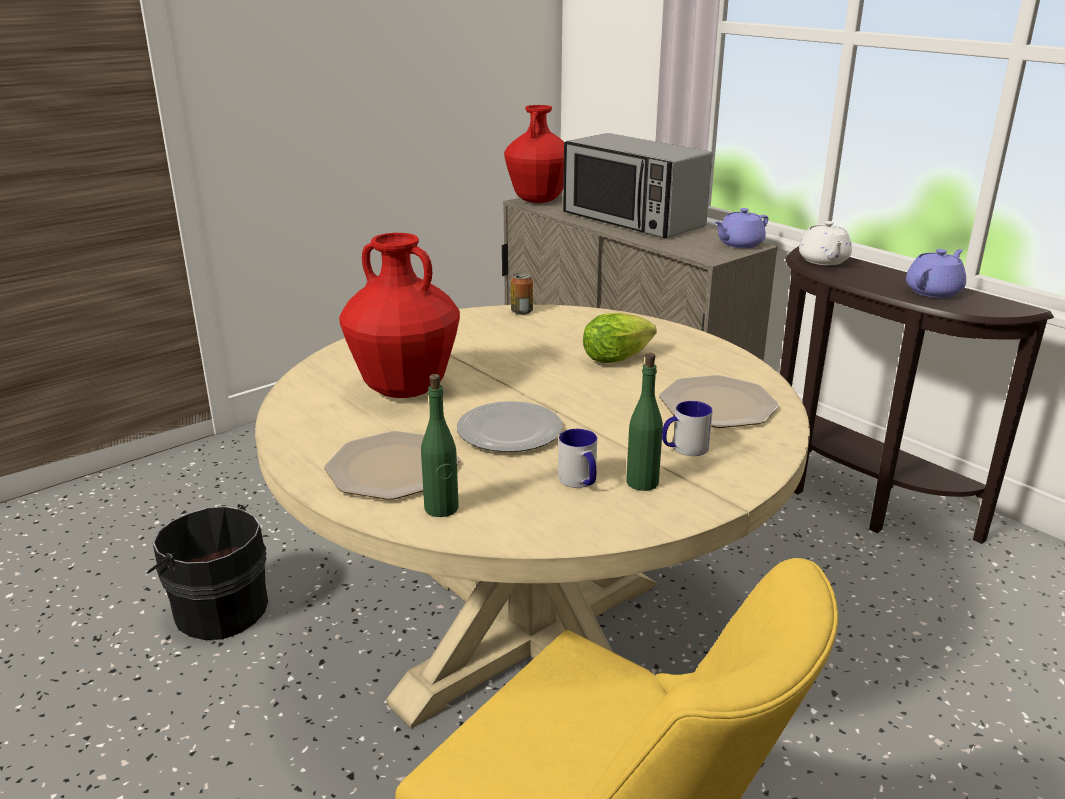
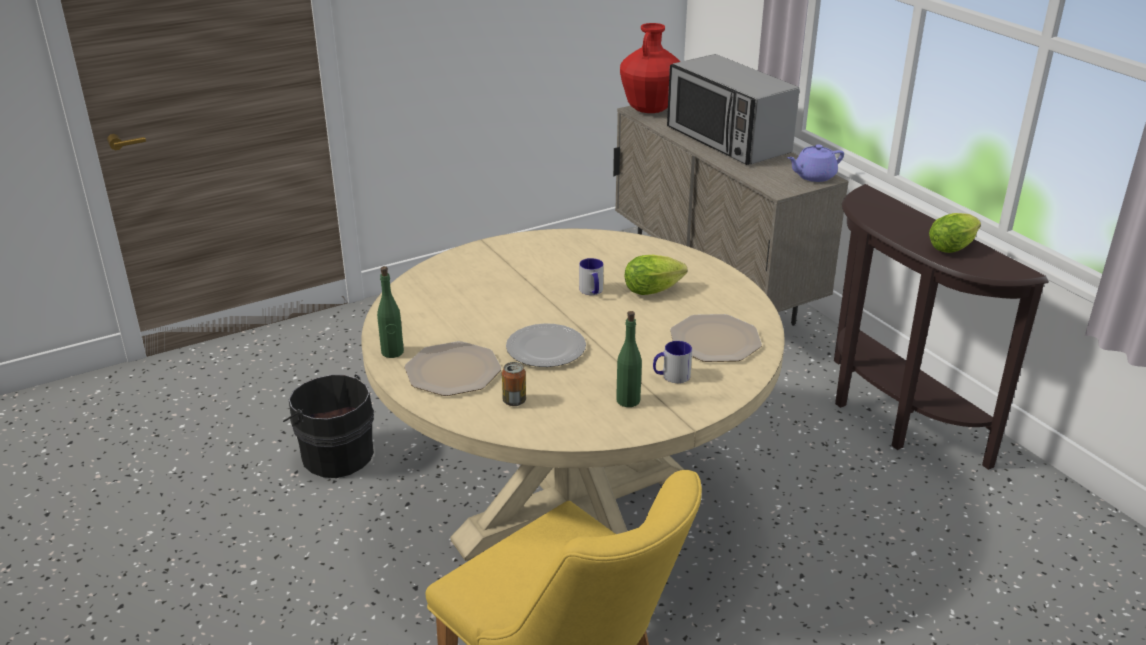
camera: 10 degrees right, 5 degrees up
red vase [339,233,460,398] -> none
green bottle [421,374,459,517] -> green bottle moved to [377,266,404,358]
can [511,273,533,315] -> can moved to [502,362,526,406]
mug [558,429,597,488] -> mug moved to [579,258,603,295]
white teapot [799,221,852,265] -> none
purple teapot [906,249,966,298] -> lettuce [929,213,981,253]

